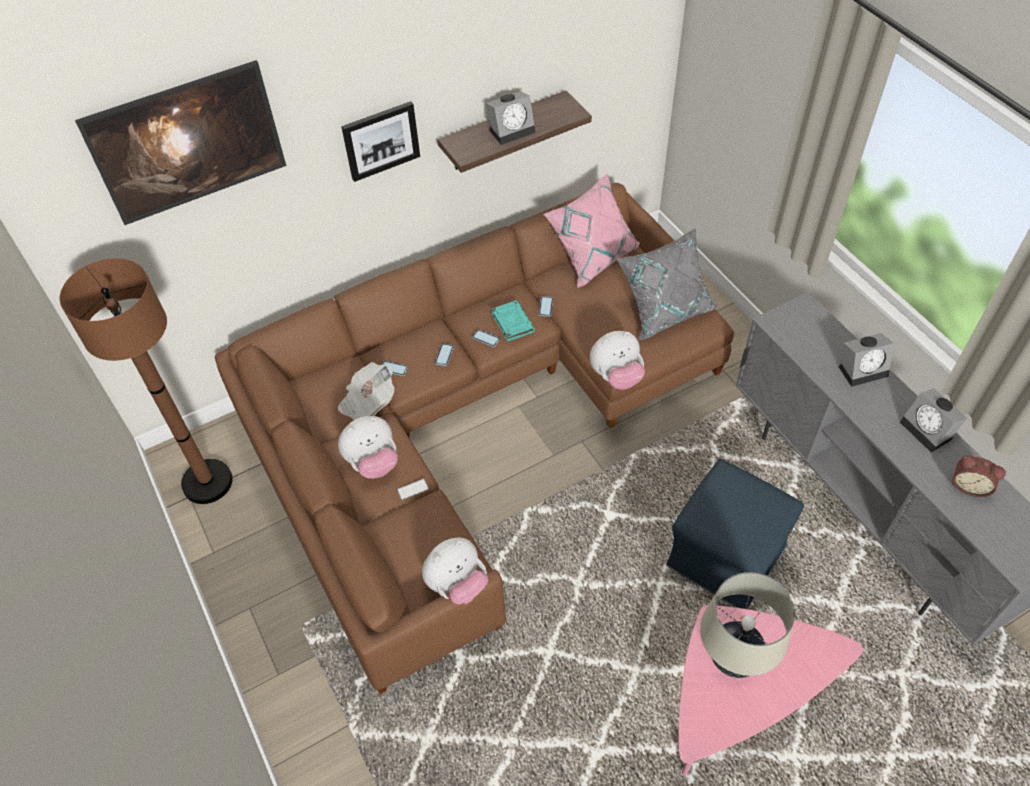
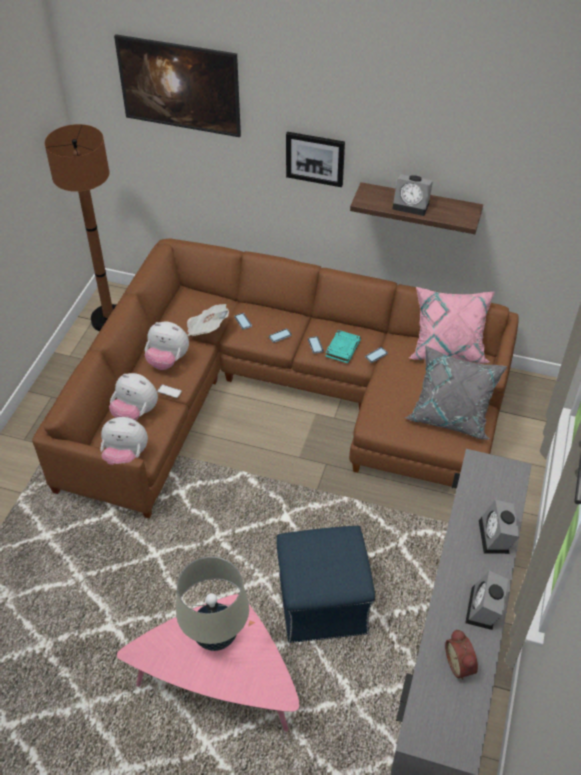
camera: 45 degrees right, 5 degrees down
plush toy [590,331,645,390] -> plush toy moved to [109,373,158,421]
alarm clock [838,333,894,387] -> alarm clock turned 60 degrees clockwise [479,500,520,554]

